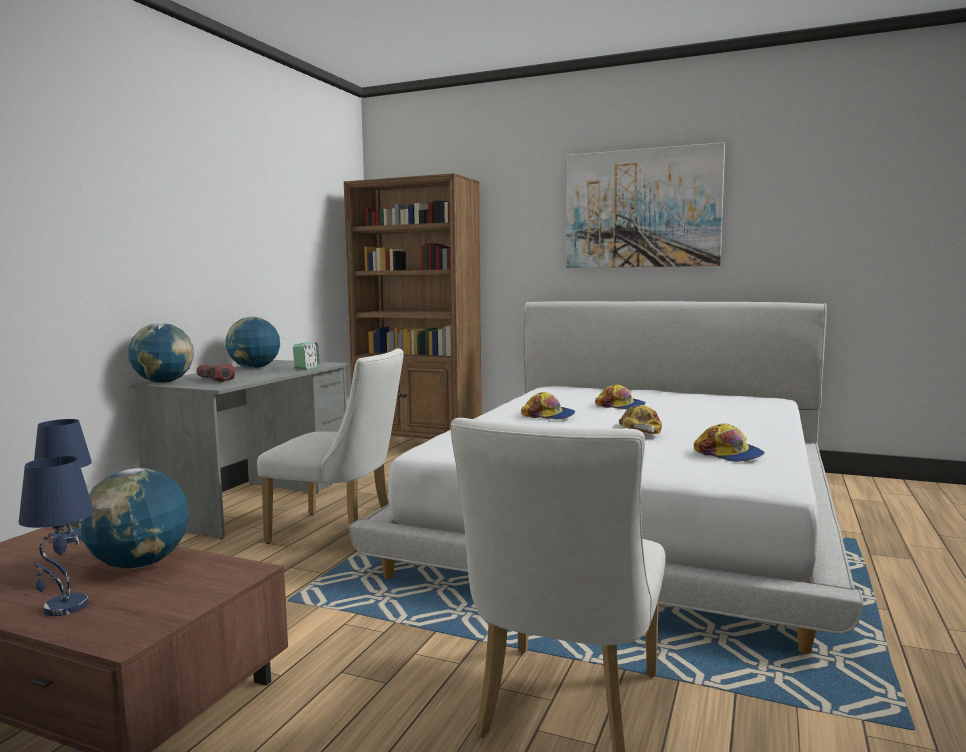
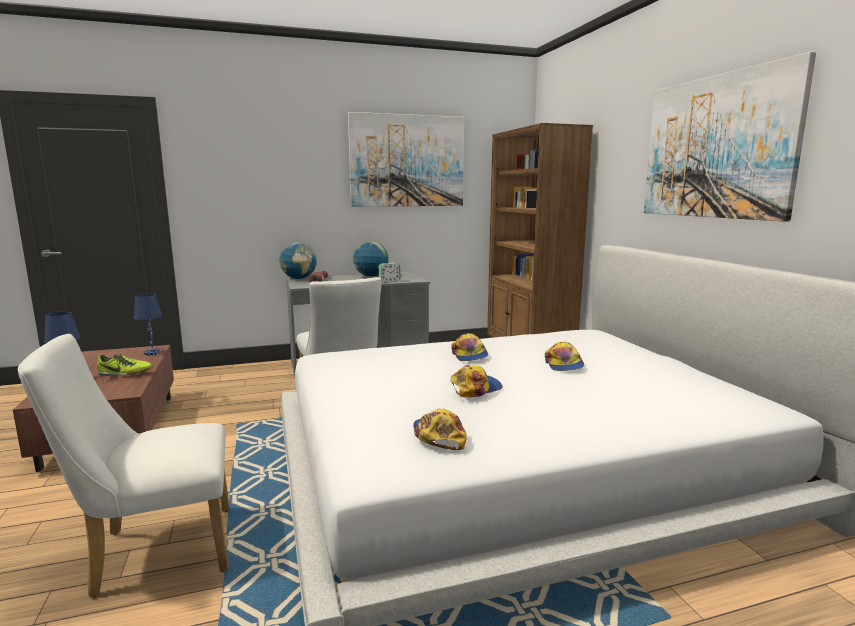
camera: 50 degrees right, 5 degrees up
globe [78,468,189,569] -> shoe [97,354,153,376]
cap [694,424,765,462] -> cap turned 150 degrees clockwise [413,408,467,450]
none -> picture [348,112,464,207]

